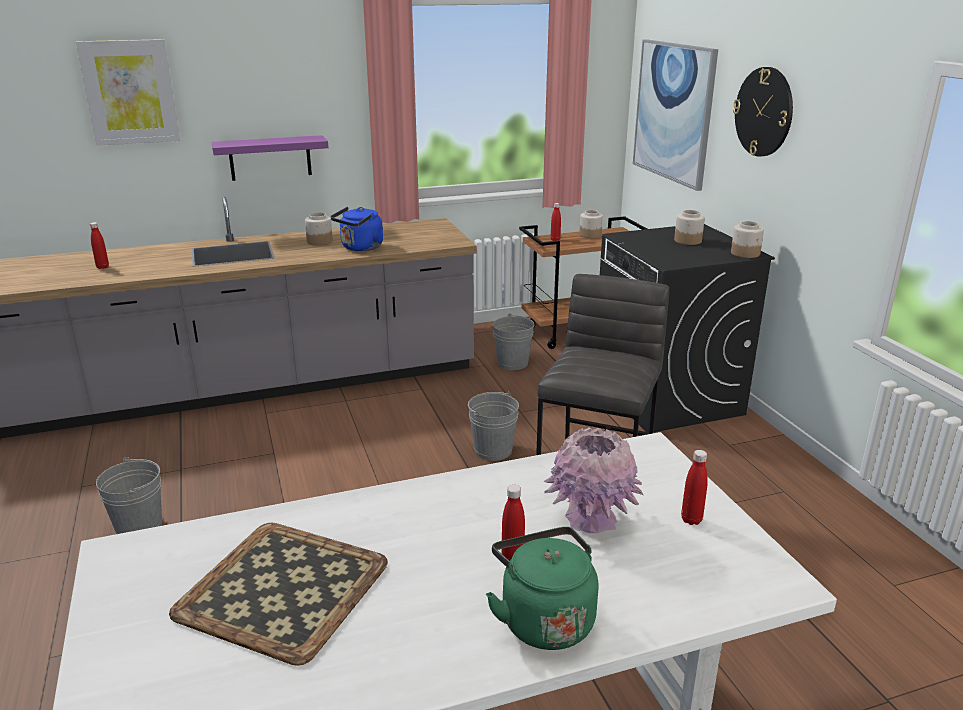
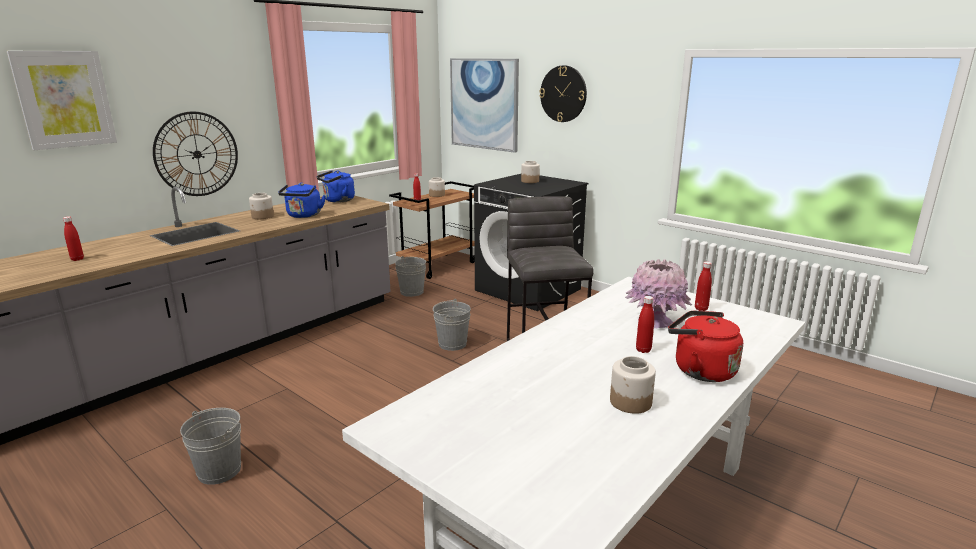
camera: 30 degrees left, 5 degrees down
tray [169,523,388,666] -> none
purple shelf [211,135,329,181] -> wall clock [153,112,238,196]
green kettle [486,527,598,650] -> red kettle [668,310,743,382]
jar [731,221,764,258] -> jar moved to [610,356,656,414]
none -> blue kettle [316,171,355,203]

